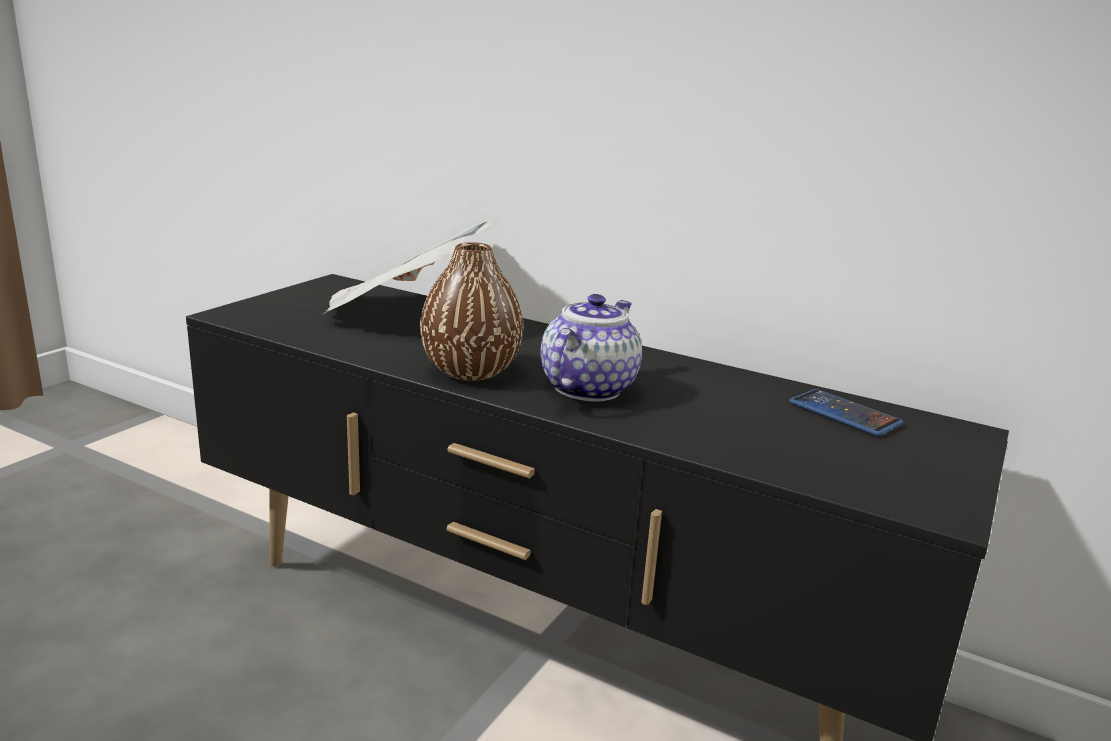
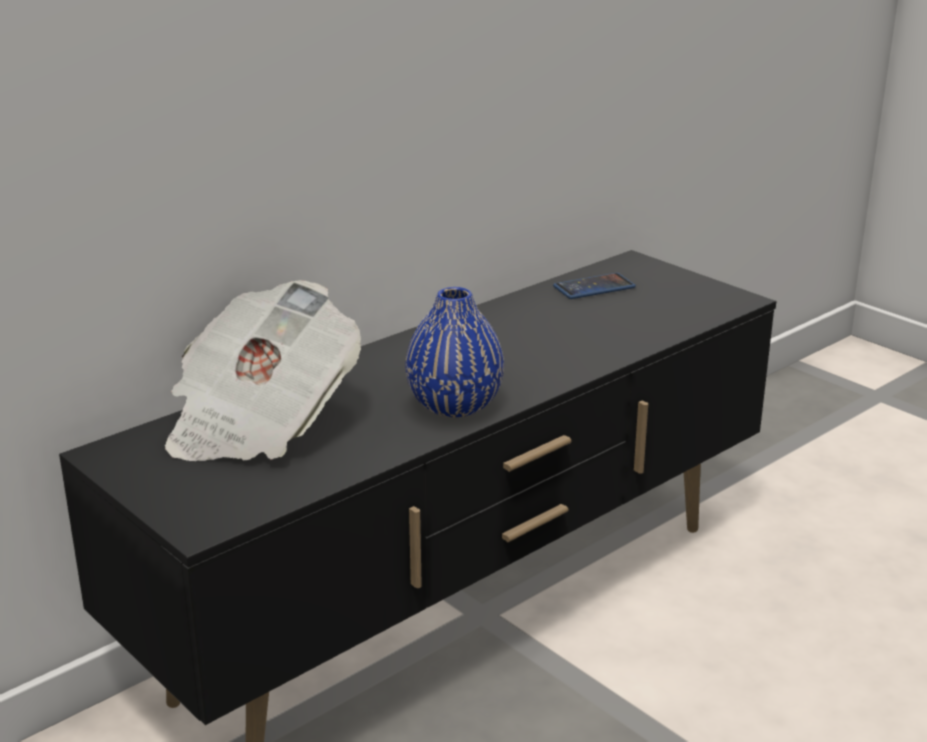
camera: 70 degrees left, 5 degrees up
brown vase [420,242,524,380] -> blue vase [405,287,504,417]
teapot [540,294,642,402] -> none

